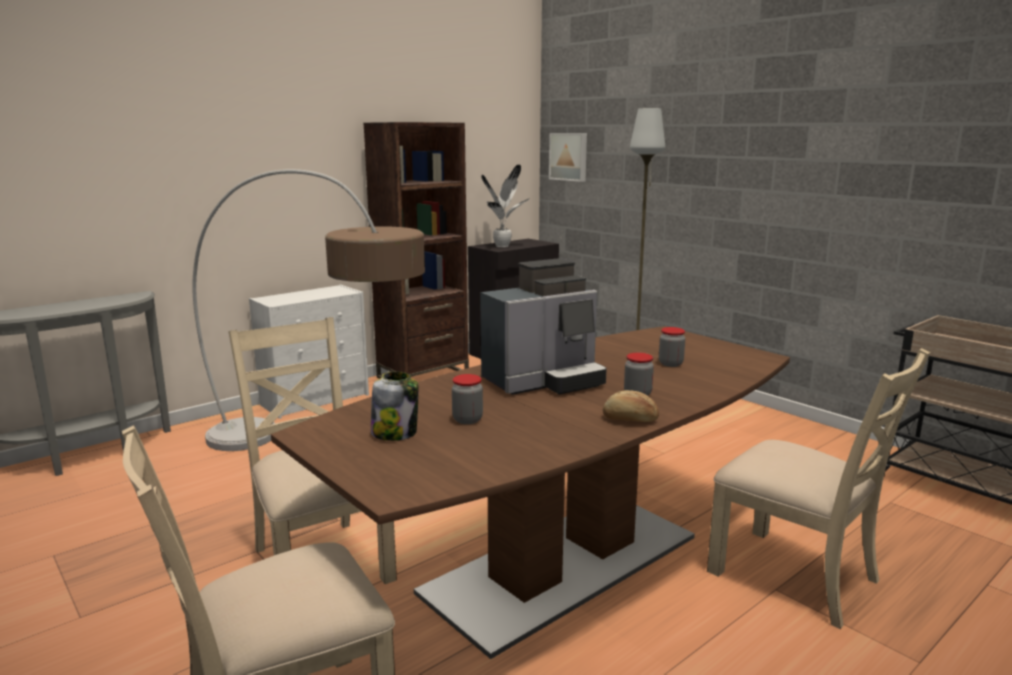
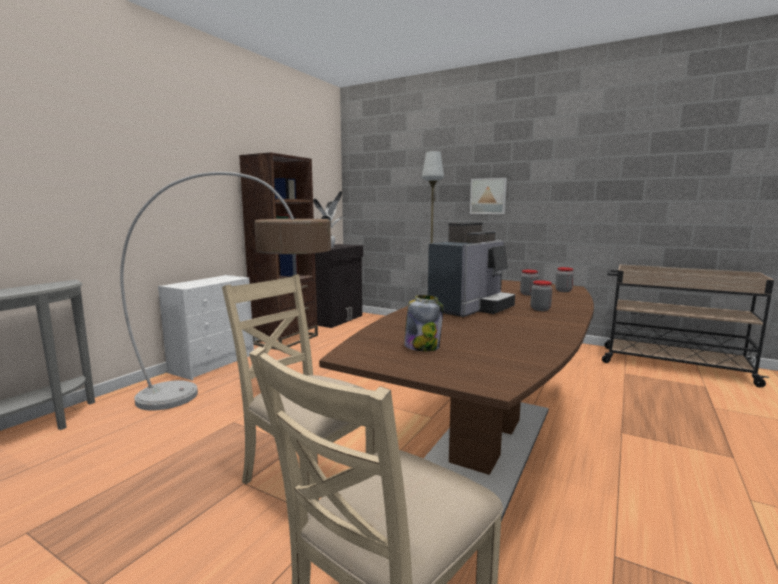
camera: 20 degrees left, 5 degrees down
jar [452,374,483,424] -> jar moved to [555,267,574,292]
picture [549,133,587,182] -> picture moved to [470,178,507,214]
bread [603,390,659,422] -> none
beige chair [707,348,930,629] -> none

